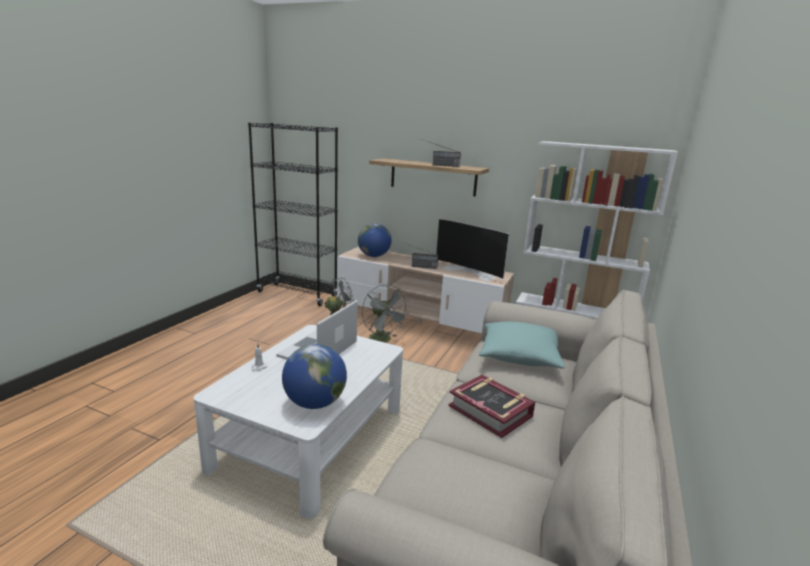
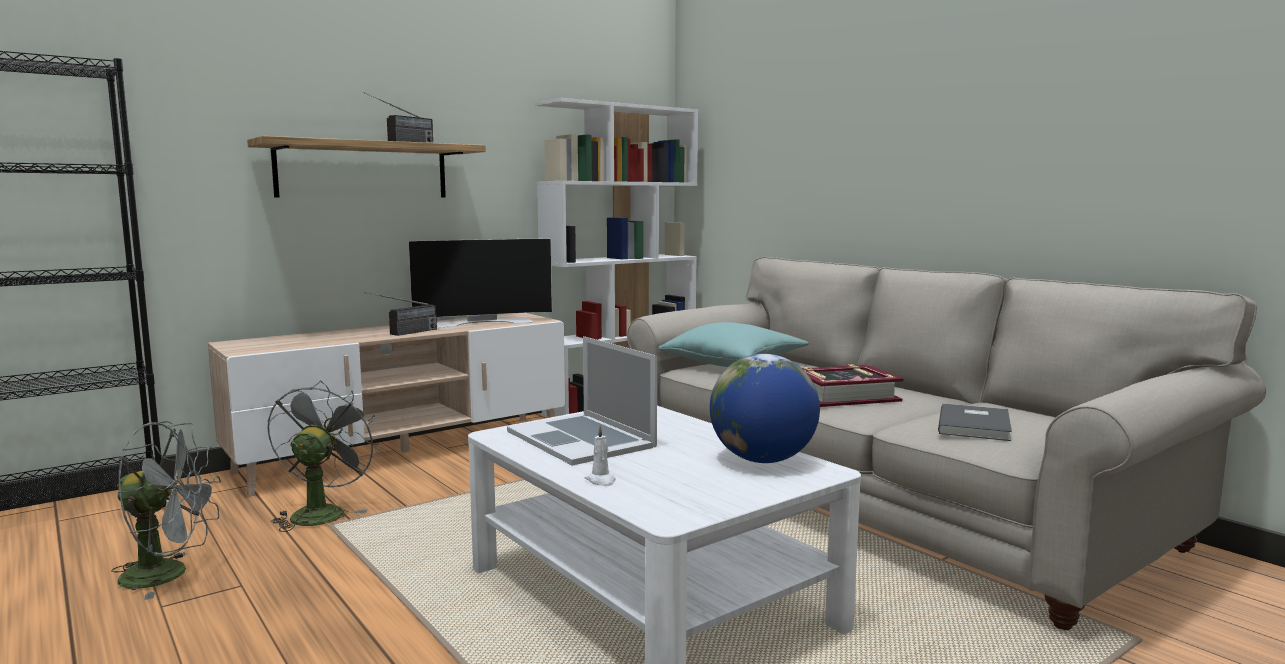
camera: 60 degrees left, 10 degrees down
globe [358,223,392,257] -> none
grey fan [362,284,409,343] -> grey fan moved to [111,421,221,600]
none -> grey book [938,404,1012,441]

